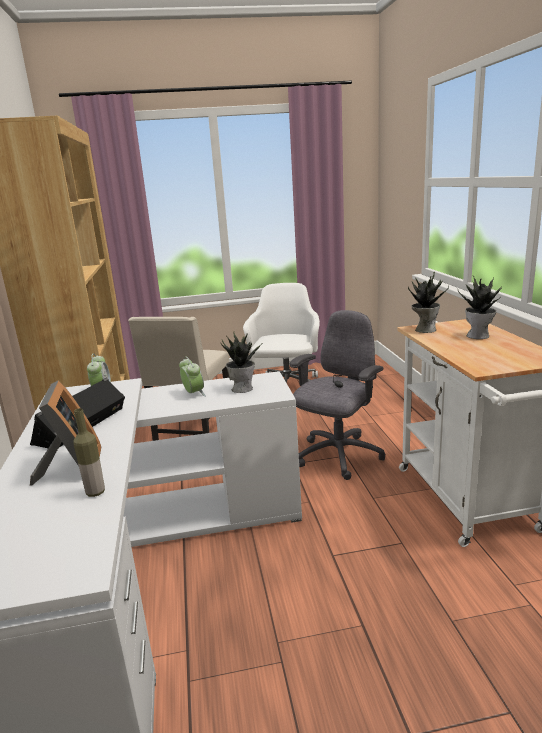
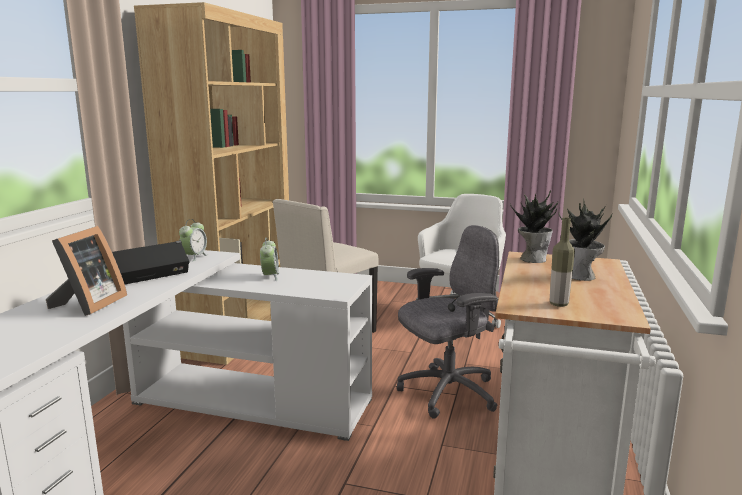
camera: 25 degrees right, 5 degrees down
bottle [74,408,105,497] -> bottle moved to [550,218,575,307]
potted plant [220,333,263,393] -> none

